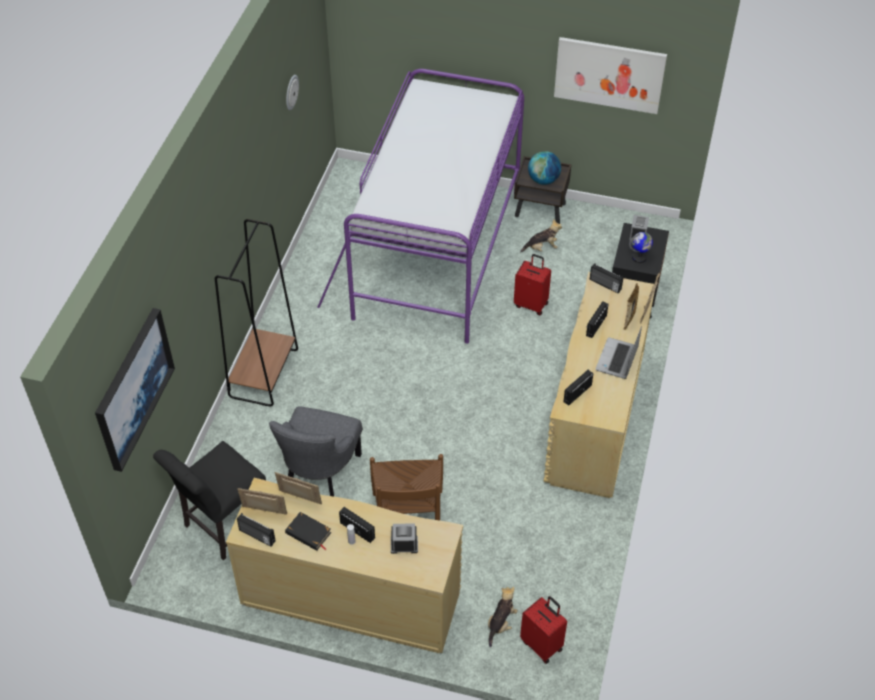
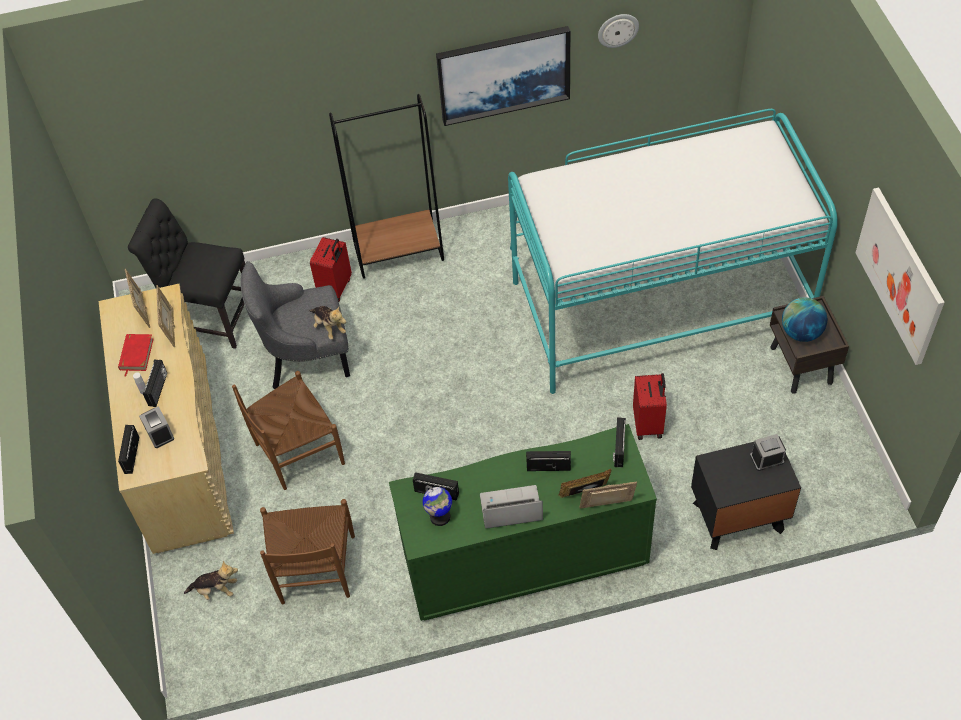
camera: 65 degrees right, 5 degrees up
picture [95,308,175,472] -> picture moved to [436,26,570,126]
radio [237,513,275,547] -> radio moved to [118,425,139,474]
black book [285,512,332,551] -> red book [118,334,153,377]
purple bed [317,69,524,344] -> turquoise bed [508,109,838,394]
plush toy [520,219,562,253] -> plush toy moved to [310,306,346,340]
red suitcase [520,596,567,664] -> red suitcase moved to [310,237,352,302]
beige dresser [543,272,655,498] -> green dresser [389,424,657,621]
globe [629,232,653,263] -> globe moved to [423,485,452,526]
none -> brown chair [260,499,355,604]

